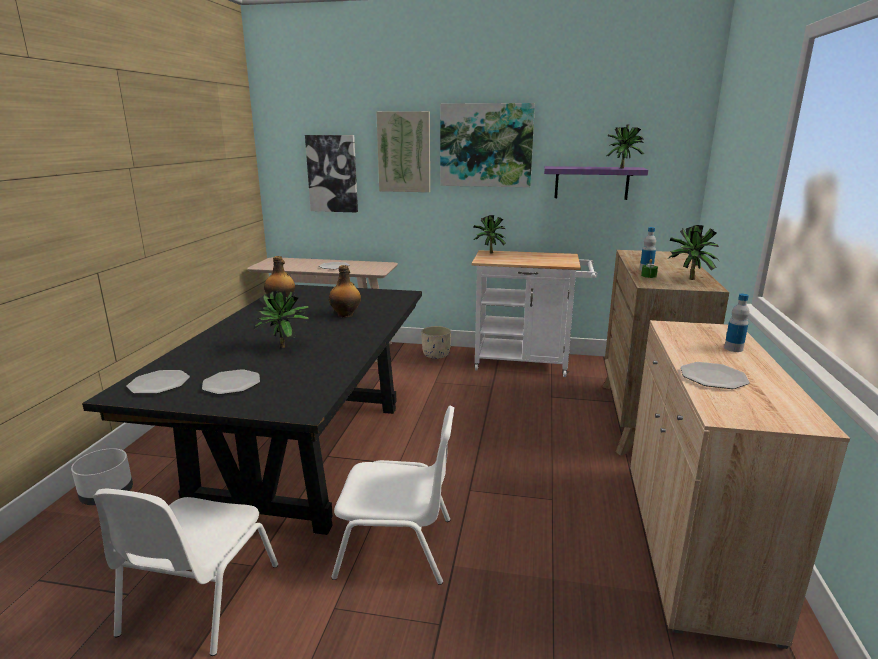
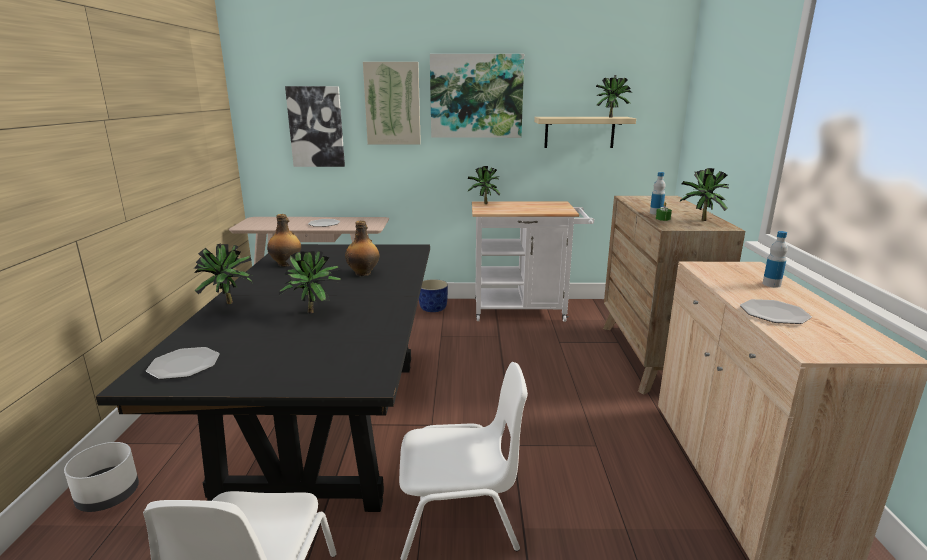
camera: 10 degrees left, 0 degrees up
plate [202,369,260,395] -> none
beige planter [421,326,451,359] -> blue planter [419,279,448,312]
purple shelf [544,166,648,200] -> beige shelf [534,117,636,148]
none -> potted plant [194,243,253,304]

